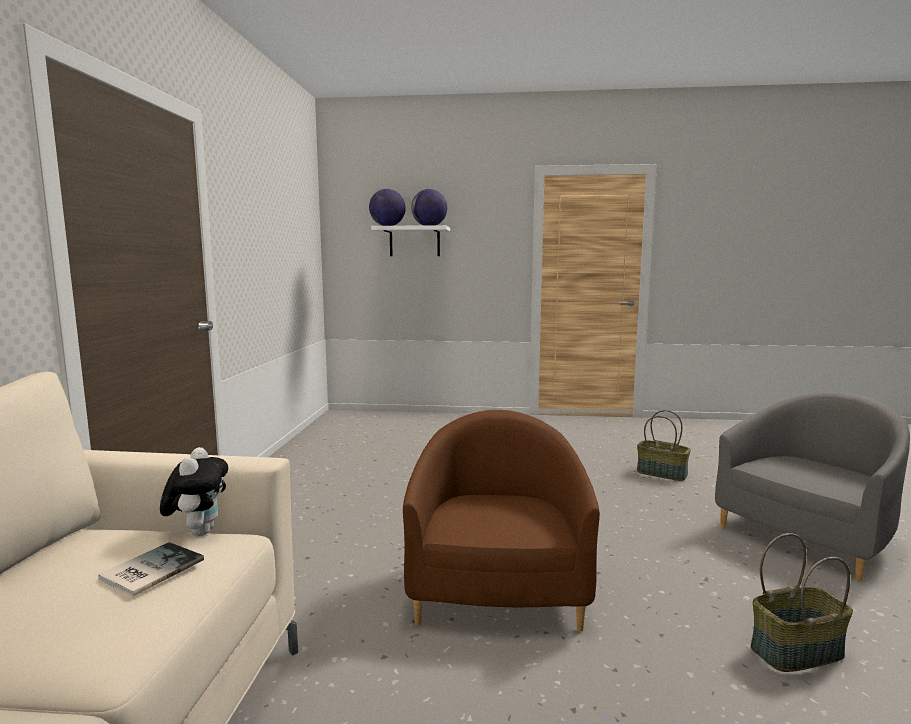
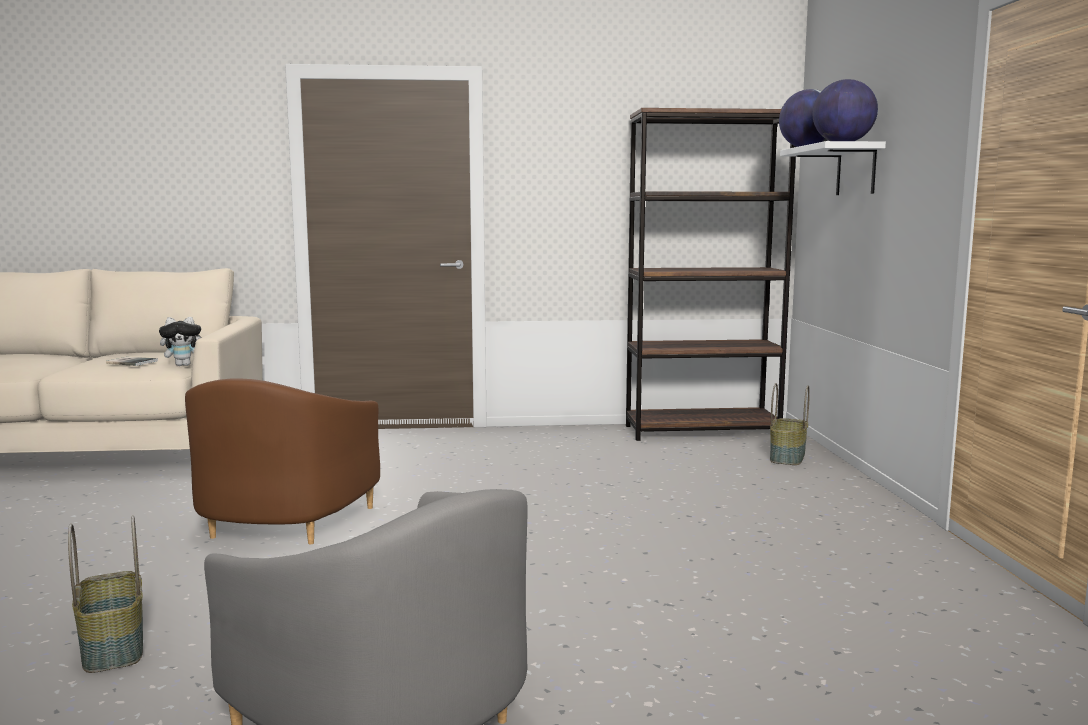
camera: 80 degrees right, 0 degrees up
brown armchair [403,410,600,632] -> brown armchair turned 105 degrees clockwise [185,378,380,544]
basket [637,410,691,481] -> basket moved to [770,383,810,465]
none -> brown bookcase [626,108,796,441]

